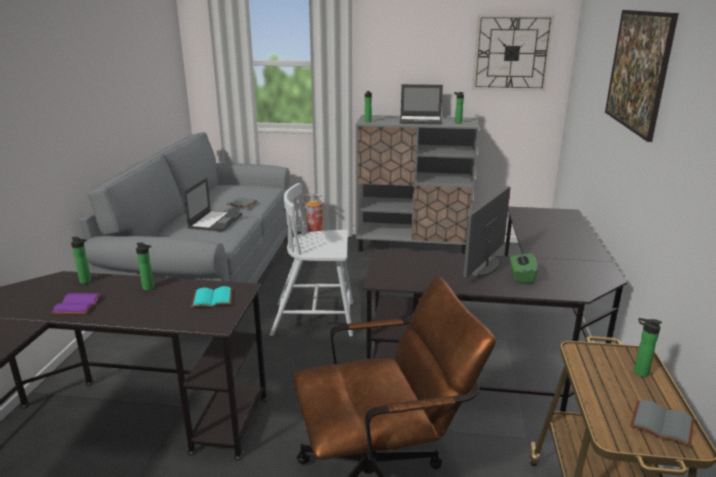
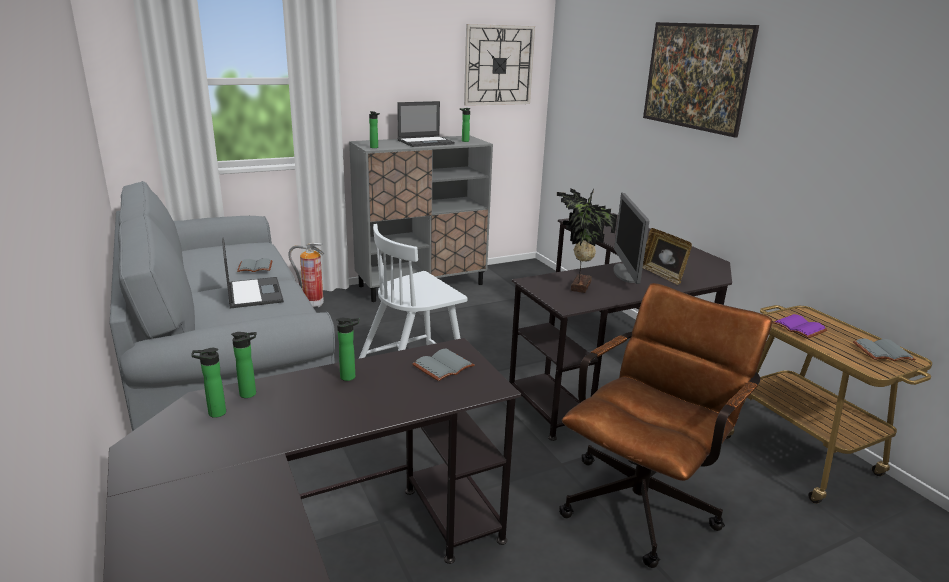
camera: 35 degrees left, 0 degrees up
purple book [51,293,103,315] -> purple book moved to [772,314,828,338]
turquoise book [191,286,233,308] -> grey book [412,349,475,381]
green tissue box [510,249,538,284] -> picture frame [643,228,692,285]
bottle [634,318,662,377] -> bottle moved to [192,348,226,418]
none -> potted plant [557,188,617,293]

